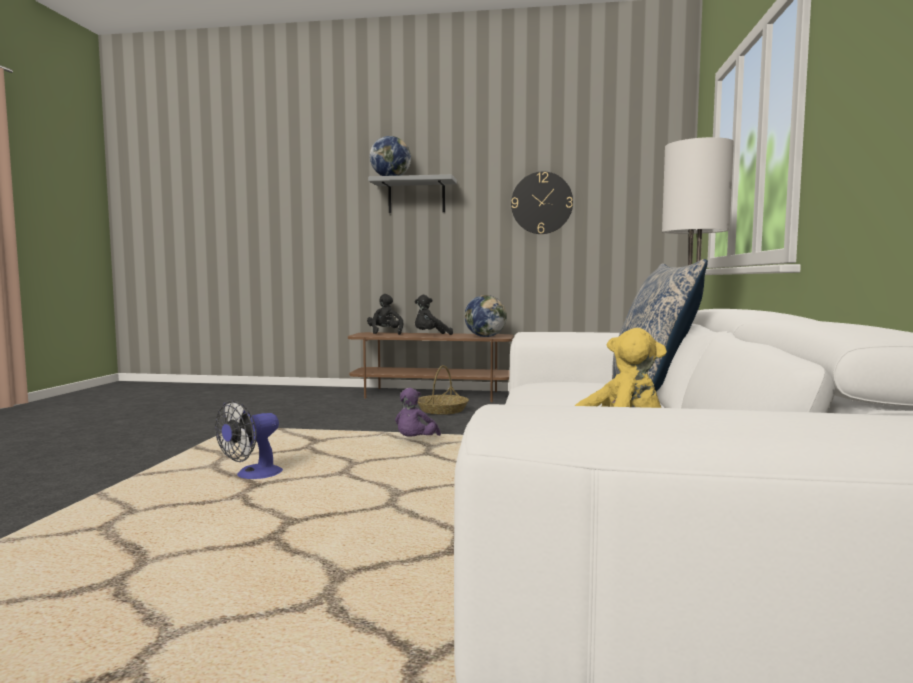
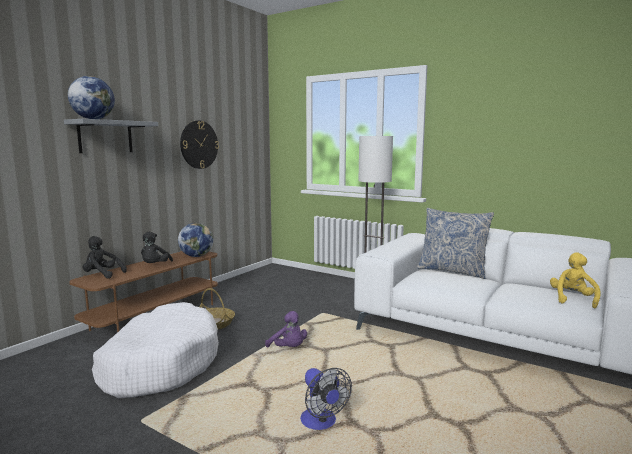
camera: 65 degrees left, 5 degrees up
none -> white dog bed [92,302,219,398]

